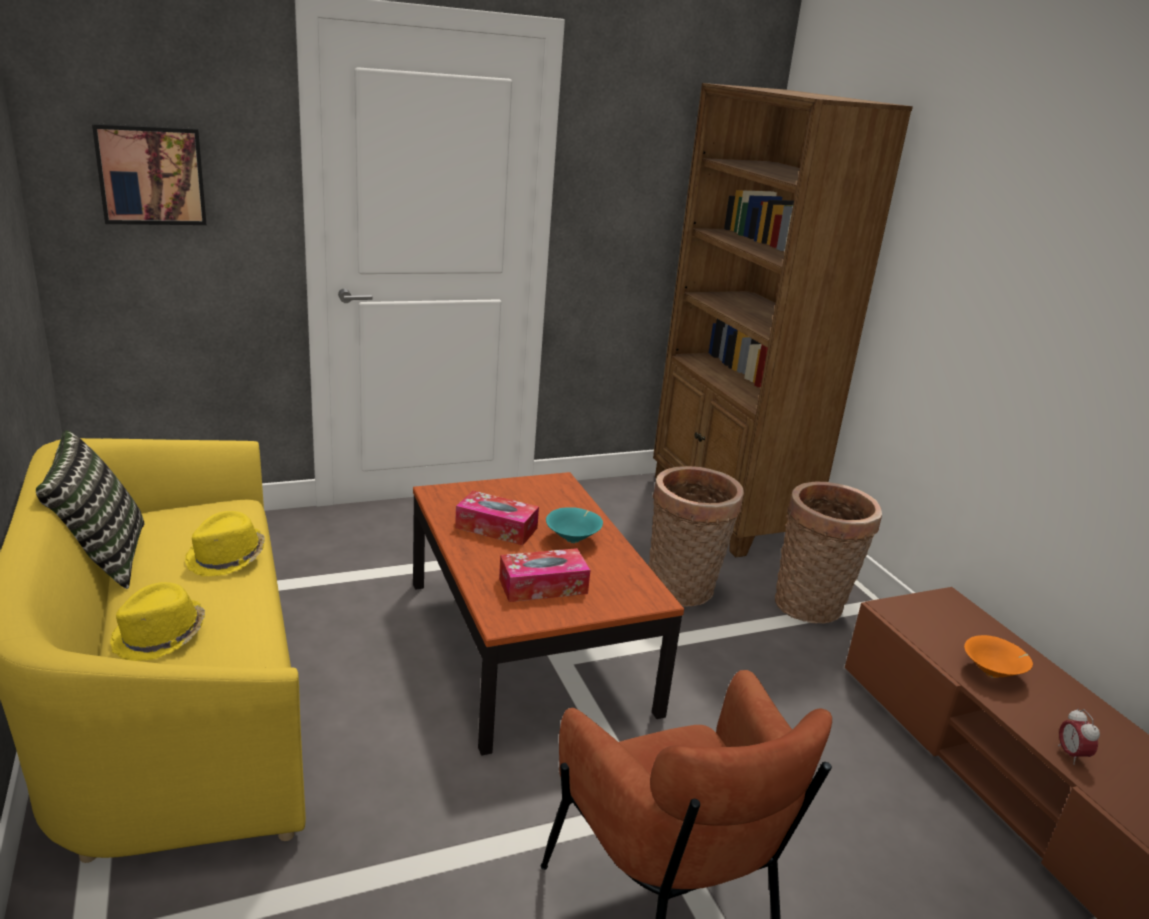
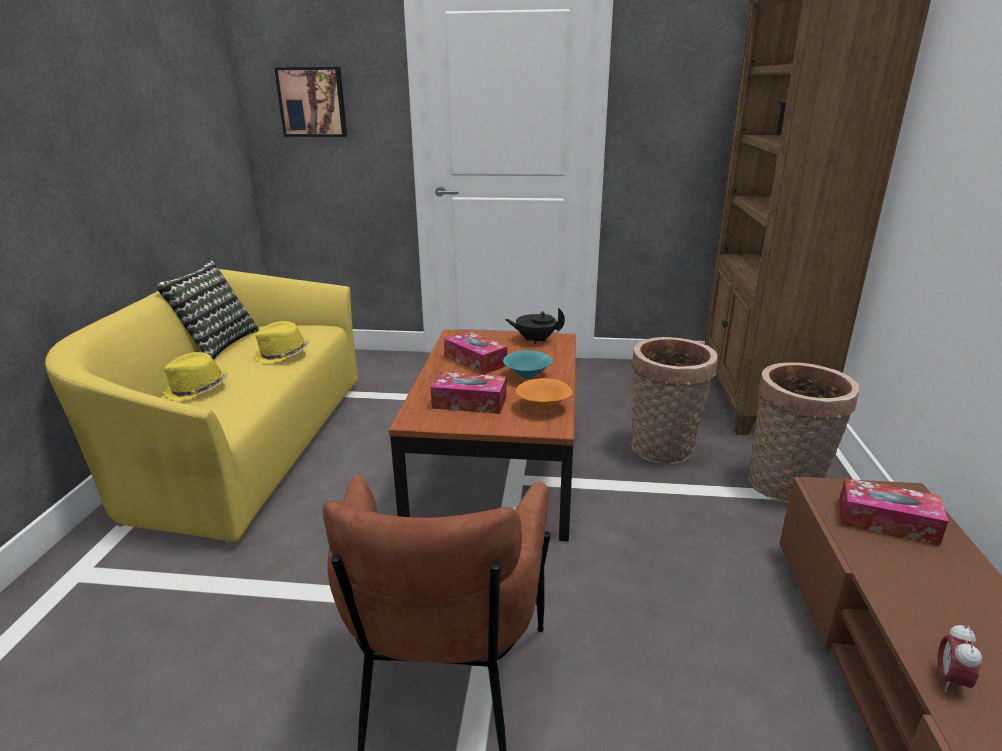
camera: 30 degrees right, 0 degrees up
orange bowl [964,635,1033,678] -> orange bowl moved to [516,378,572,411]
none -> black teapot [505,308,565,344]
none -> tissue box [839,478,949,546]

